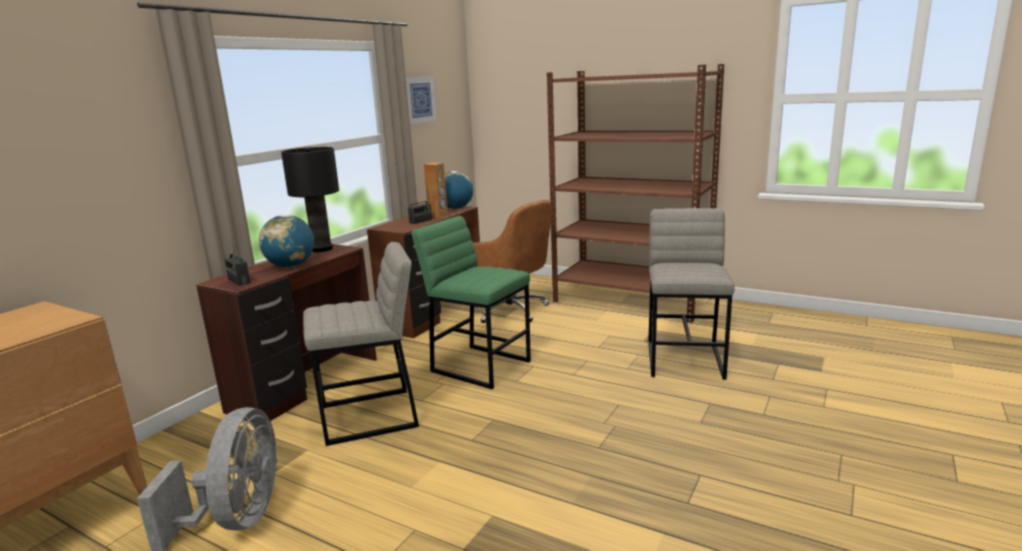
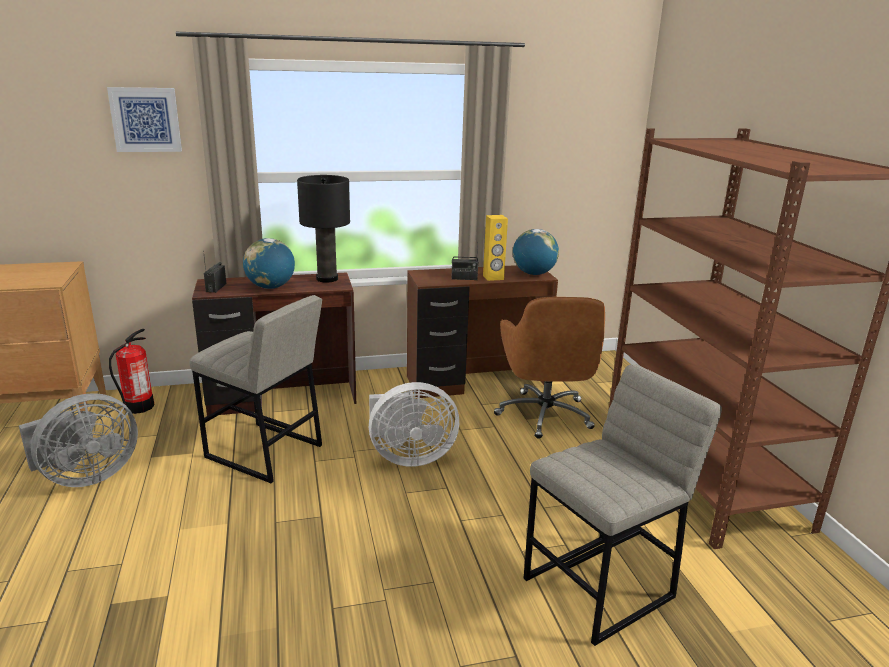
camera: 45 degrees right, 5 degrees up
picture [406,76,437,124] -> picture moved to [107,87,182,152]
green chair [412,216,531,389] -> white fan [369,382,459,467]
brown speaker [424,163,448,218] -> yellow speaker [483,215,508,281]
none -> fire extinguisher [109,329,154,414]

